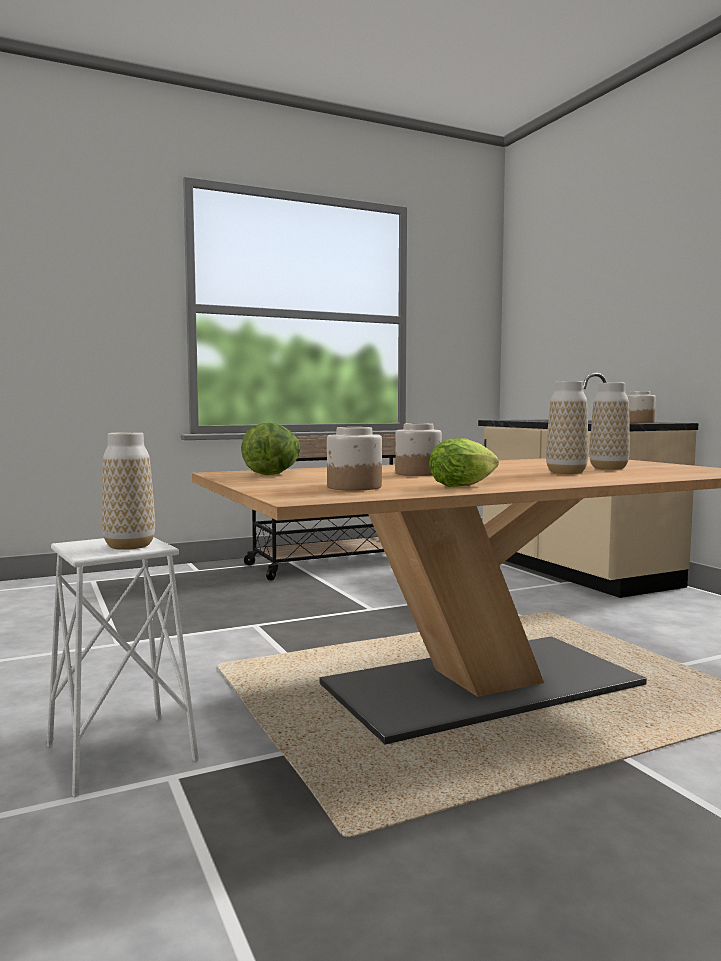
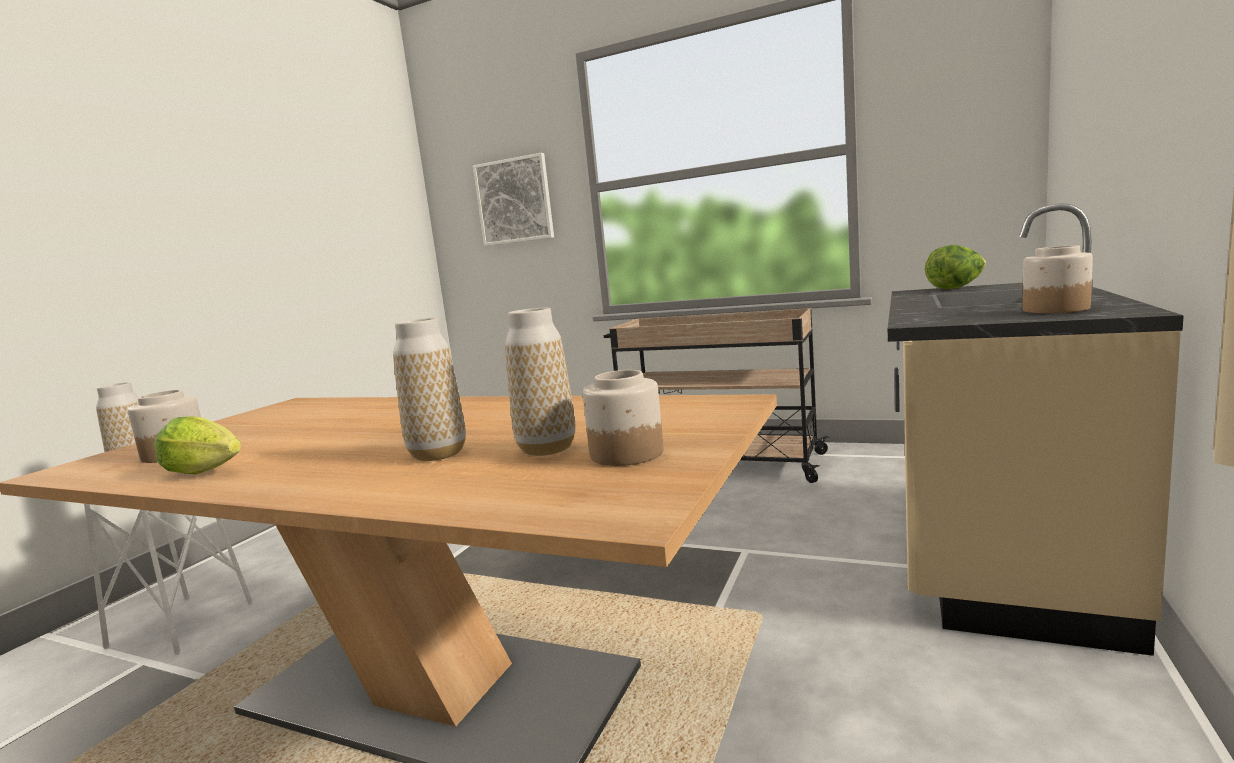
camera: 50 degrees right, 5 degrees up
lettuce [241,422,300,475] -> lettuce moved to [925,245,986,289]
jar [395,423,442,476] -> jar moved to [582,370,663,466]
none -> picture [473,153,554,246]

